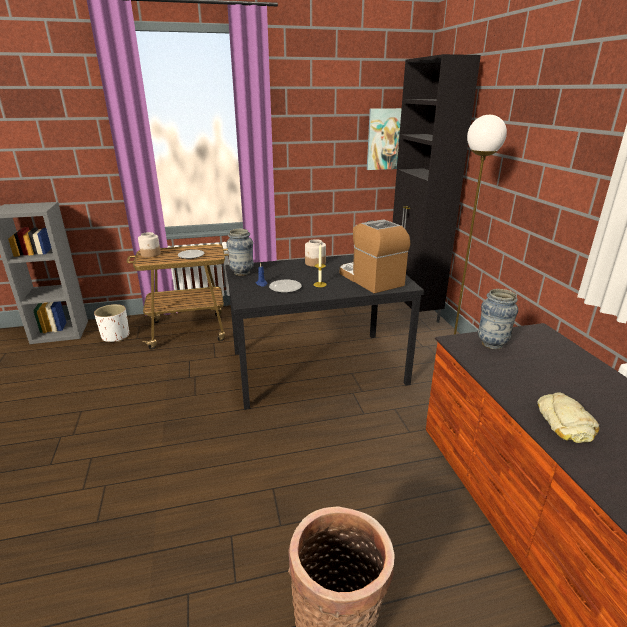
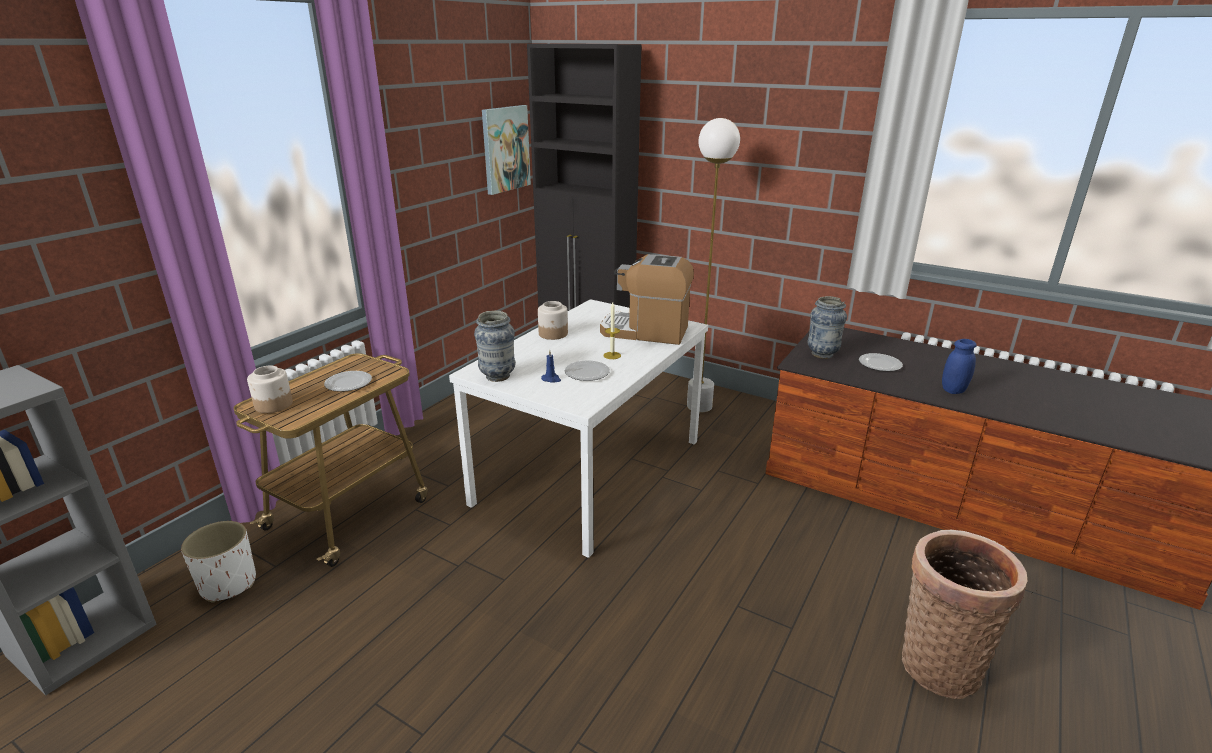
camera: 45 degrees left, 0 degrees up
black dining table [225,255,424,410] -> white dining table [449,299,708,558]
bread [537,392,599,443] -> blue jar [942,339,976,394]
none -> plate [859,353,903,371]

